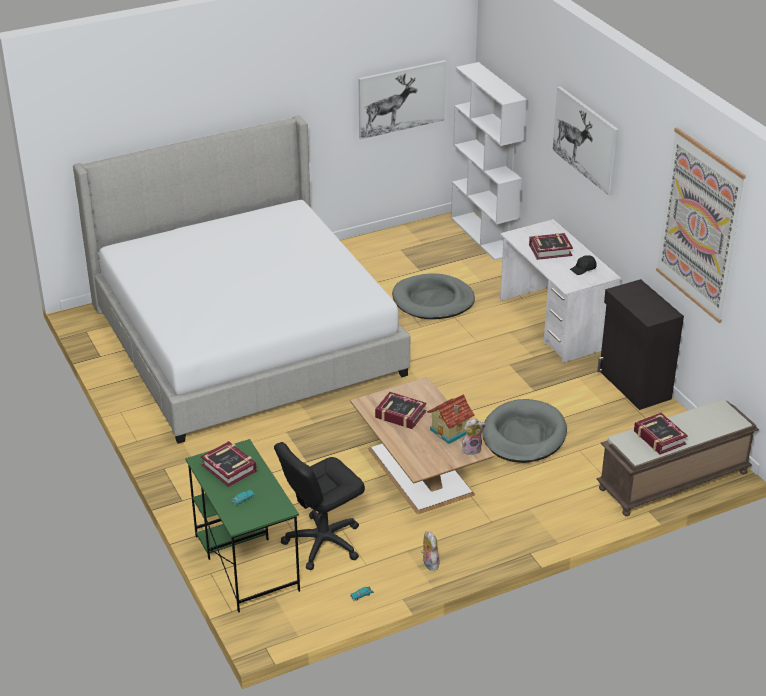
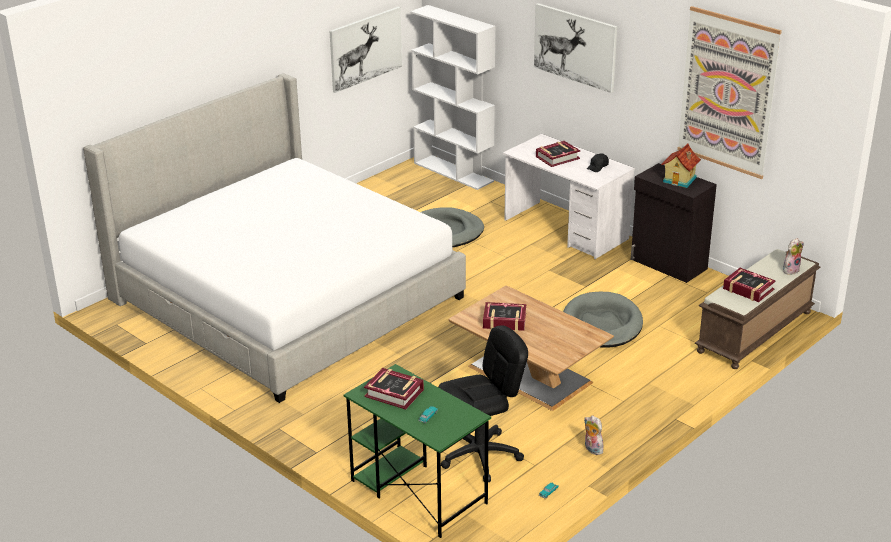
camera: 20 degrees left, 5 degrees down
black office chair [274,442,365,570] -> black office chair turned 150 degrees counterclockwise [438,326,528,482]
toy house [427,394,475,444] -> toy house moved to [661,144,701,188]
plush toy [462,419,486,455] -> plush toy moved to [783,238,804,275]

